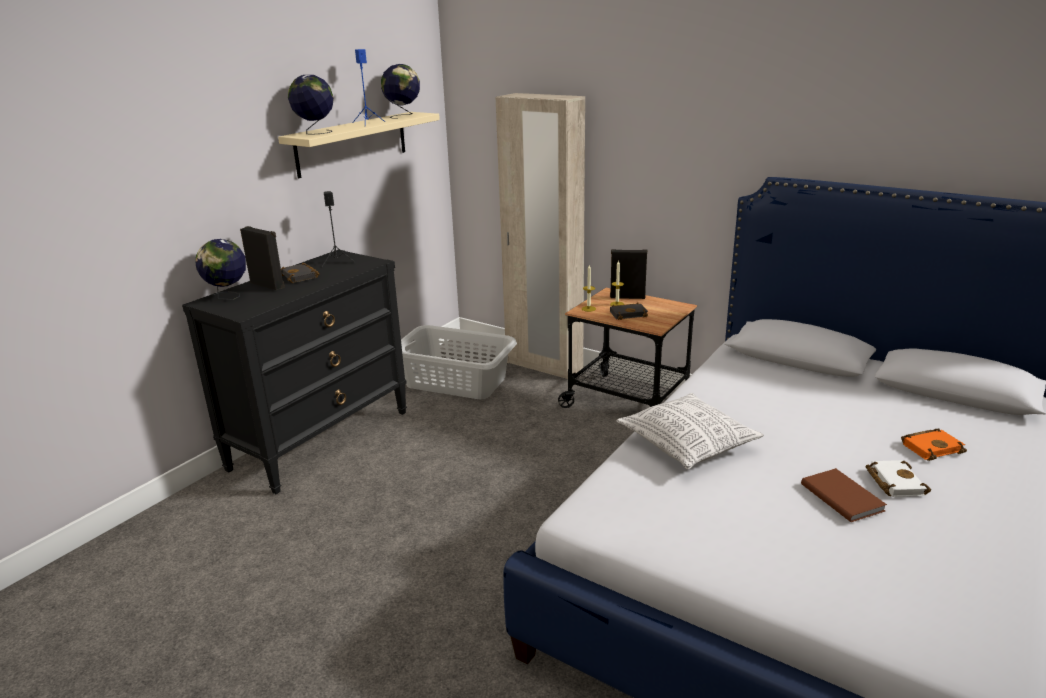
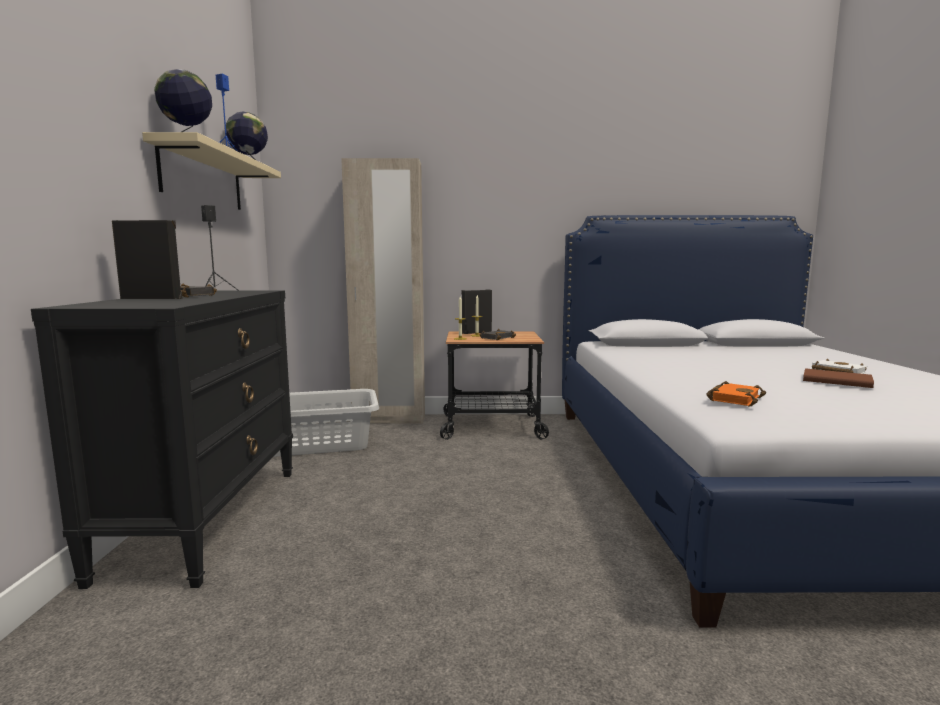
camera: 35 degrees left, 15 degrees down
globe [195,239,246,300] -> none
pillow [616,393,764,469] -> none
orange book [901,428,967,461] -> orange book moved to [706,381,766,407]

